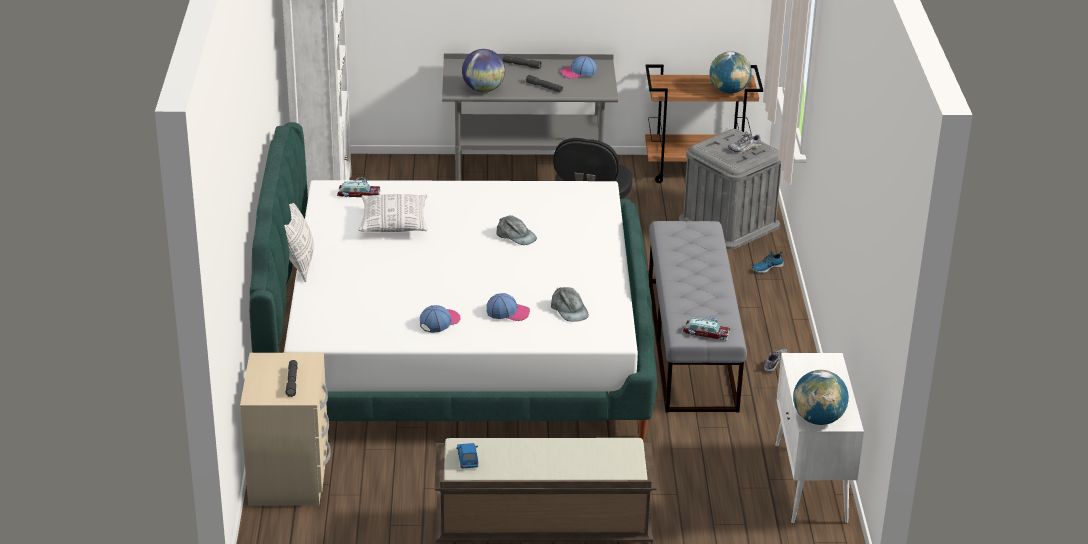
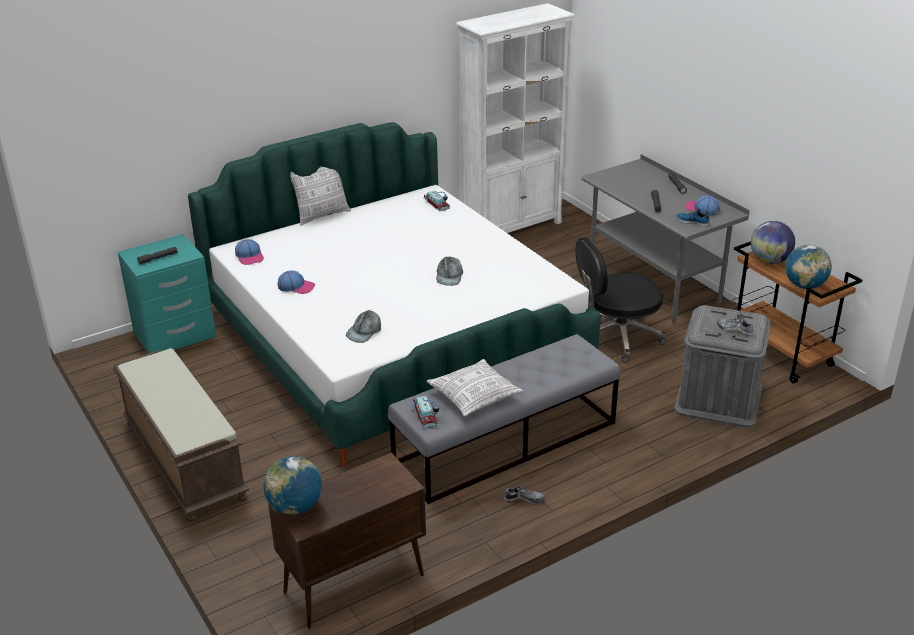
camera: 60 degrees right, 0 degrees up
beige nightstand [240,353,331,506] -> turquoise nightstand [118,234,216,353]
pillow [358,194,427,232] -> pillow moved to [427,359,523,417]
blue toy car [456,443,478,468] -> none
globe [462,49,505,92] -> globe moved to [751,221,795,264]
cap [486,293,530,321] -> cap moved to [235,239,264,265]
shoe [752,251,784,273] -> shoe moved to [677,207,710,227]
white cabinet [775,353,864,523] -> brown cabinet [268,453,426,629]

